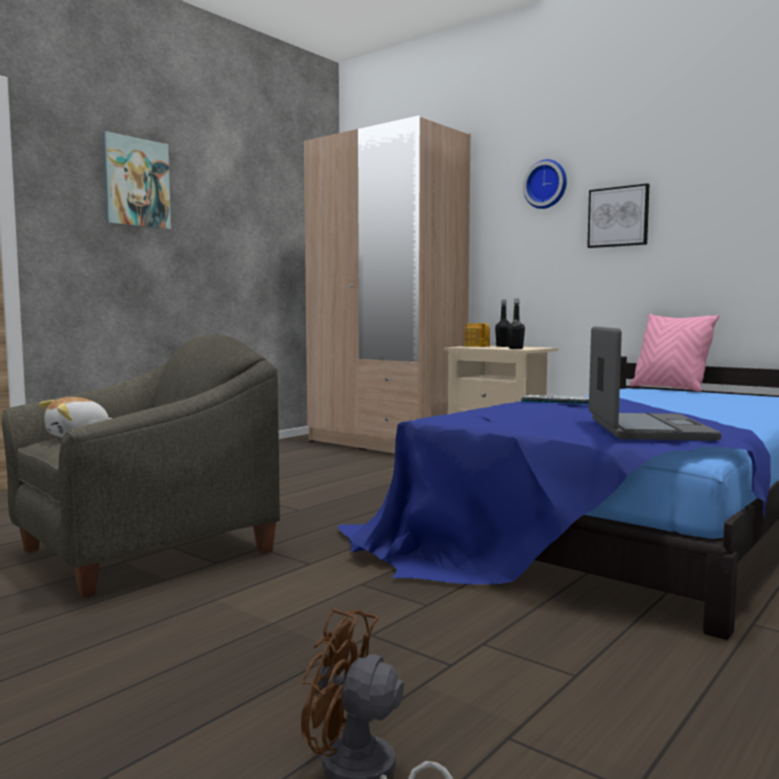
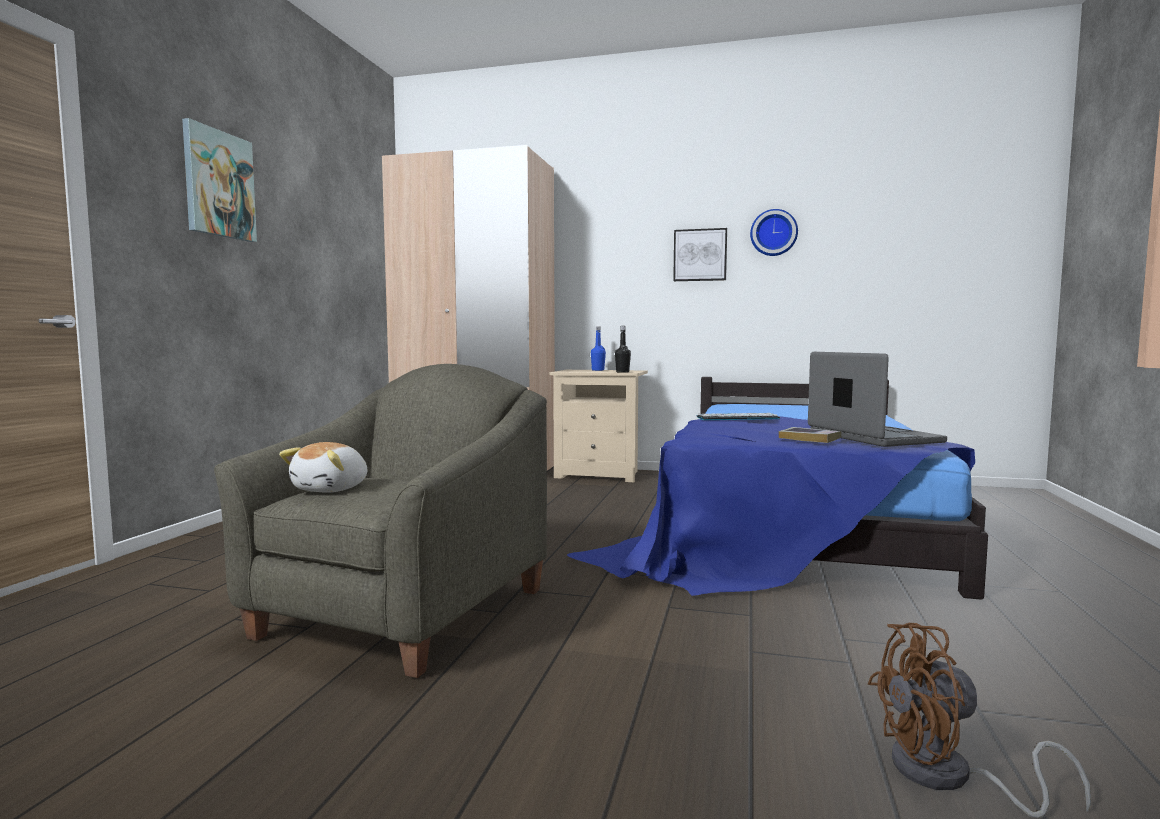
camera: 25 degrees left, 0 degrees up
teapot [465,323,490,347] -> none
black bottle [495,300,510,347] -> blue bottle [591,327,606,371]
wall clock [523,159,567,209] -> wall clock moved to [750,209,798,256]
pink pillow [630,314,719,392] -> none
none -> book [779,427,842,443]

